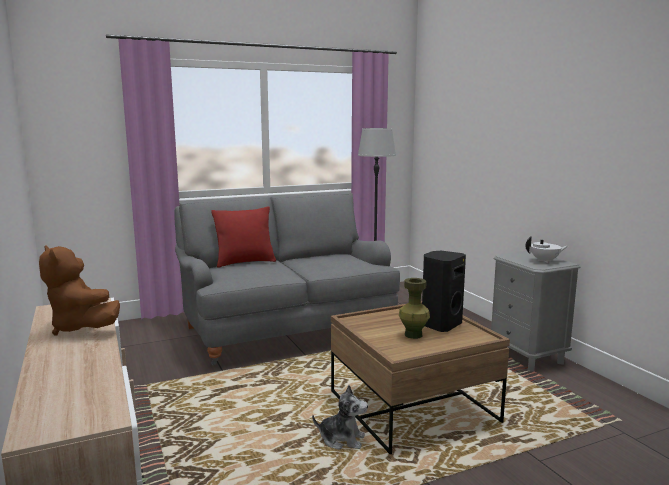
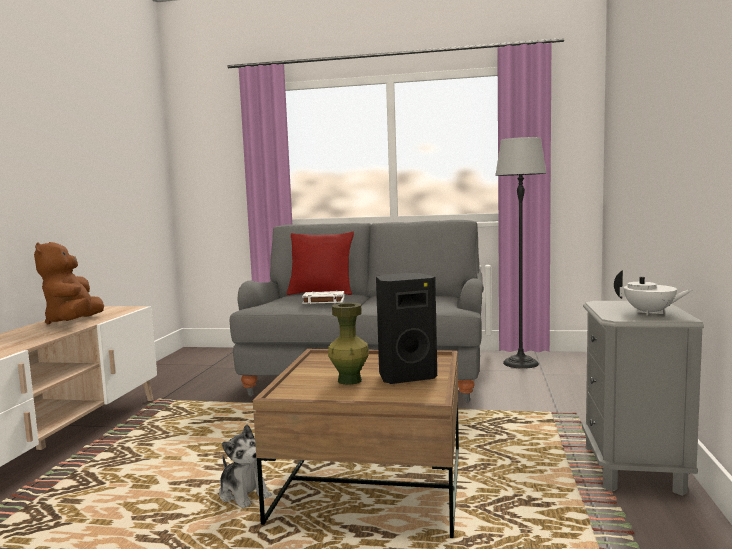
camera: 35 degrees right, 5 degrees down
none -> white book [302,291,344,304]

